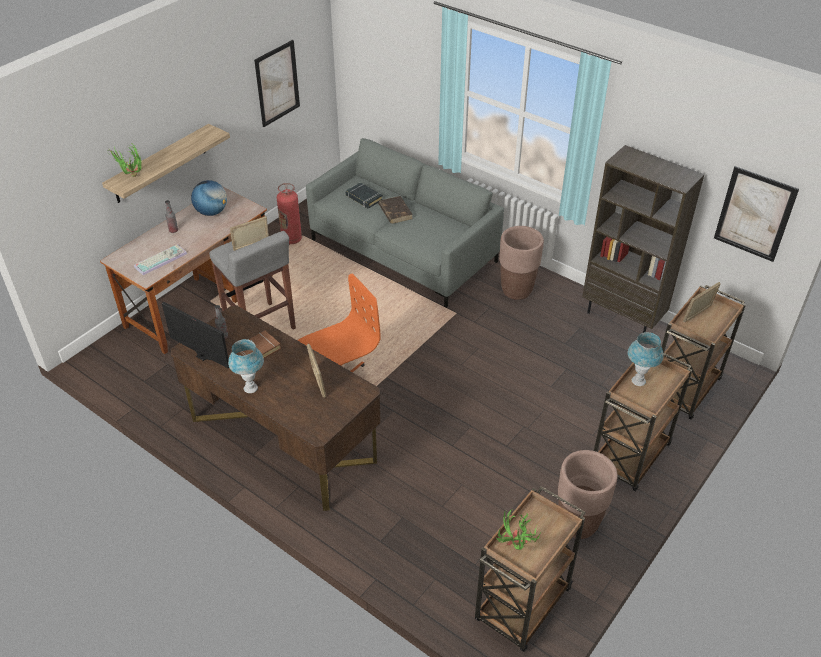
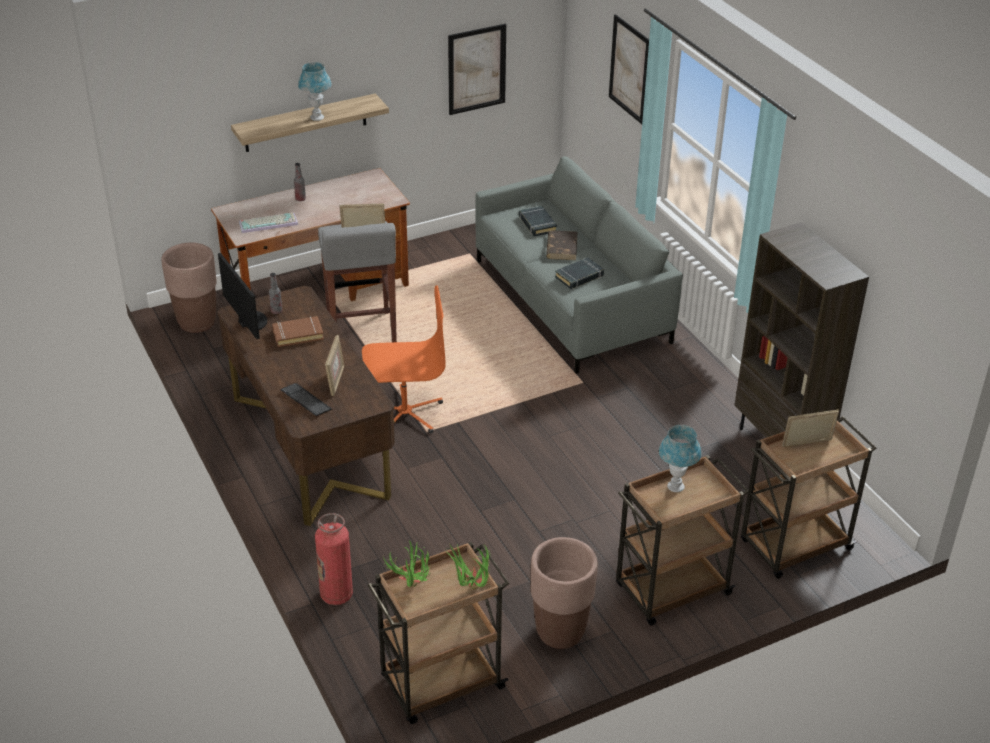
camera: 25 degrees right, 5 degrees down
potted plant [107,145,142,177] -> potted plant moved to [445,543,490,590]
globe [191,180,227,216] -> none
blue table lamp [228,339,264,393] -> blue table lamp moved to [298,62,332,121]
fire extinguisher [277,183,302,244] -> fire extinguisher moved to [315,513,353,605]
brown planter [499,226,544,300] -> brown planter moved to [161,243,217,333]
picture [714,166,799,262] -> picture moved to [609,14,649,124]
none -> keyboard [280,383,332,417]
none -> black book [555,257,604,289]

